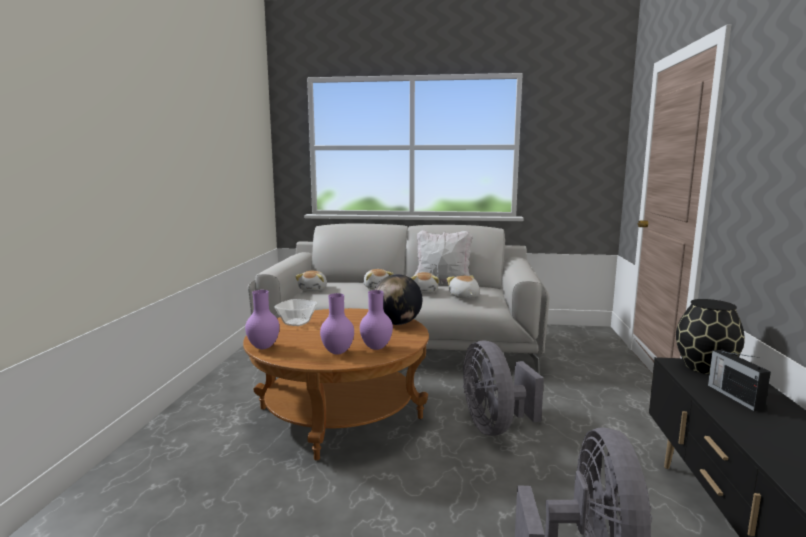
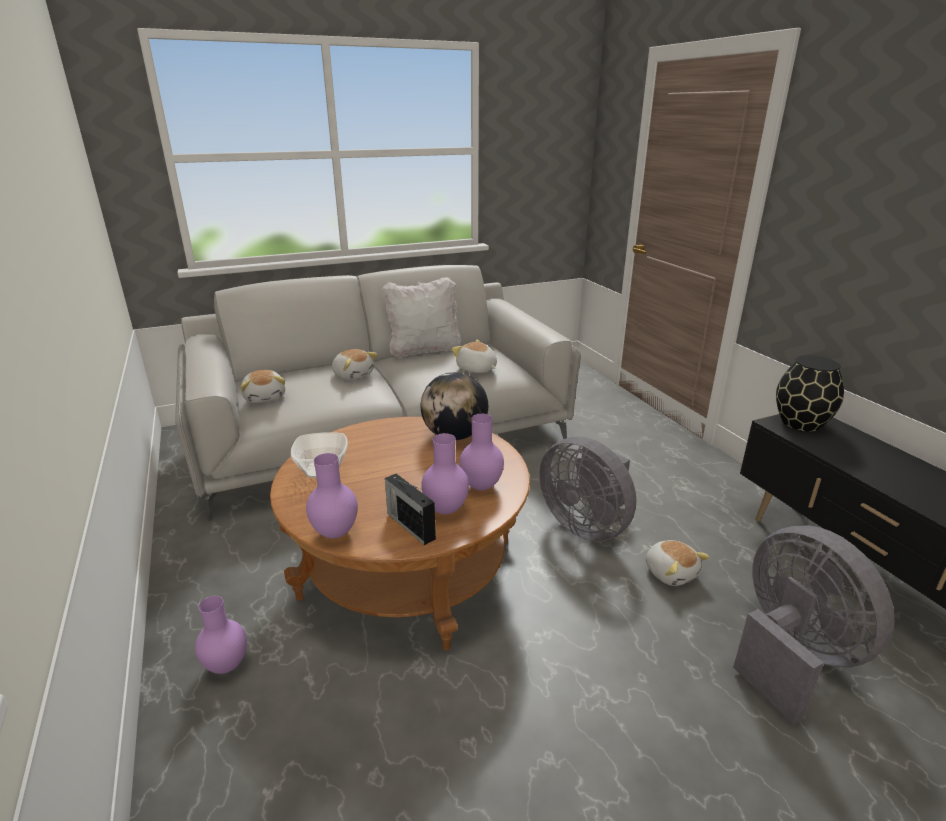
camera: 30 degrees left, 15 degrees up
plush toy [411,272,439,293] -> plush toy moved to [646,540,710,586]
radio [708,350,771,411] -> radio moved to [385,474,436,545]
none -> purple vase [195,596,247,674]

